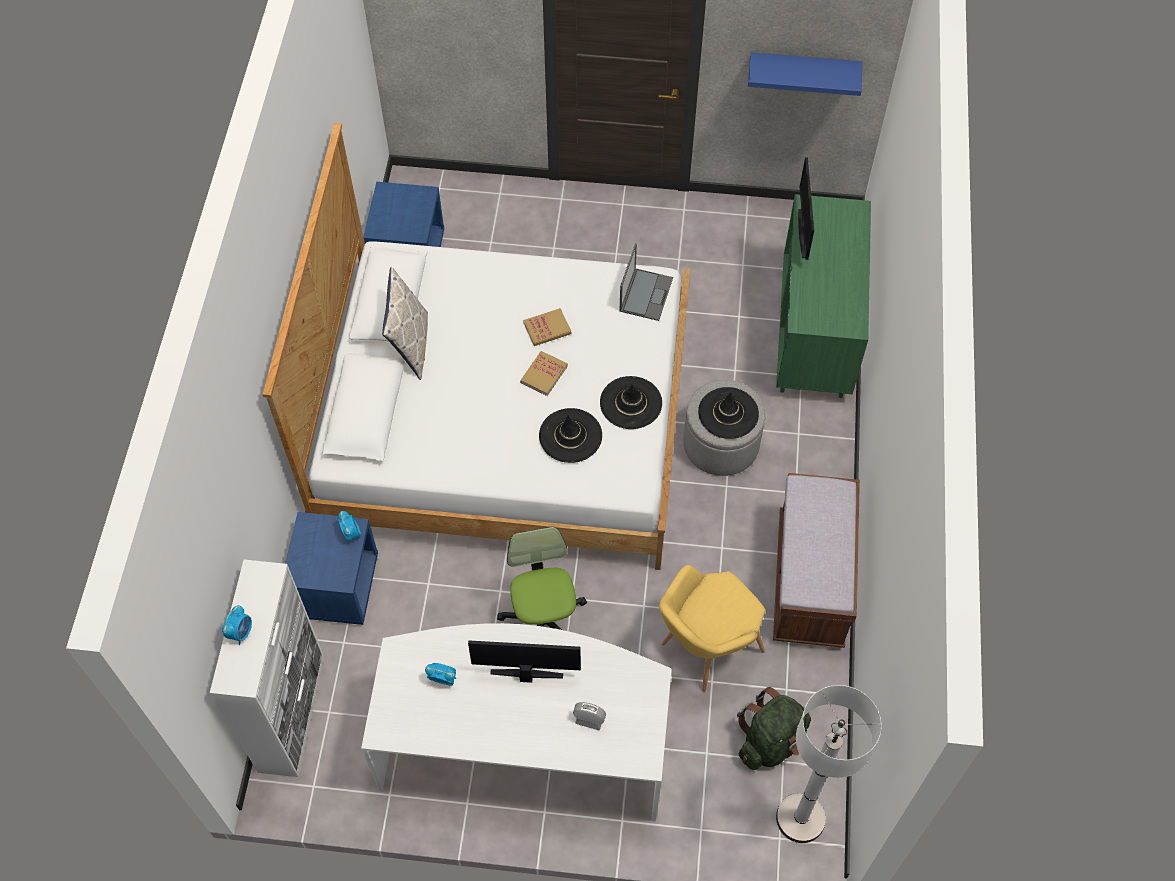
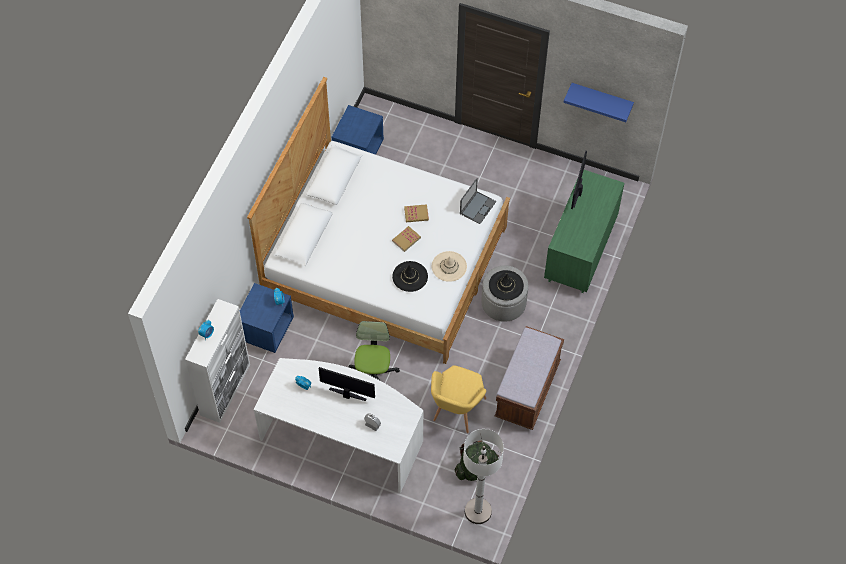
camera: 15 degrees right, 0 degrees up
pillow [382,266,428,380] -> none
black hat [600,376,662,429] -> beige hat [432,251,467,282]
yellow armchair [659,565,766,692] -> yellow armchair turned 45 degrees counterclockwise [431,365,486,433]

